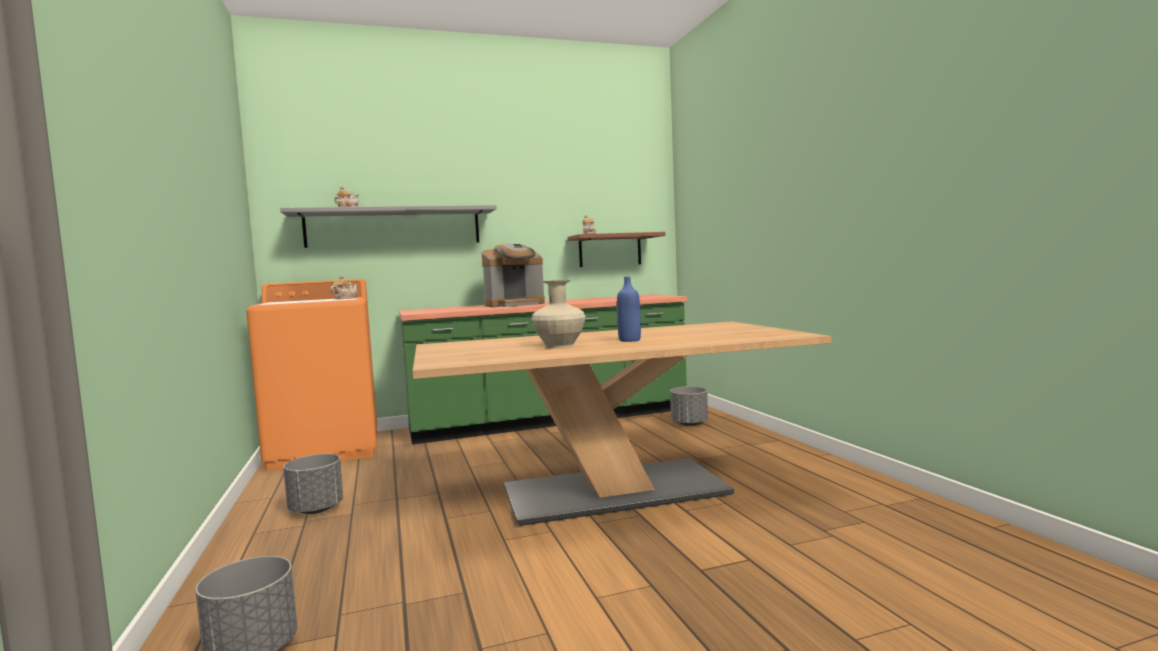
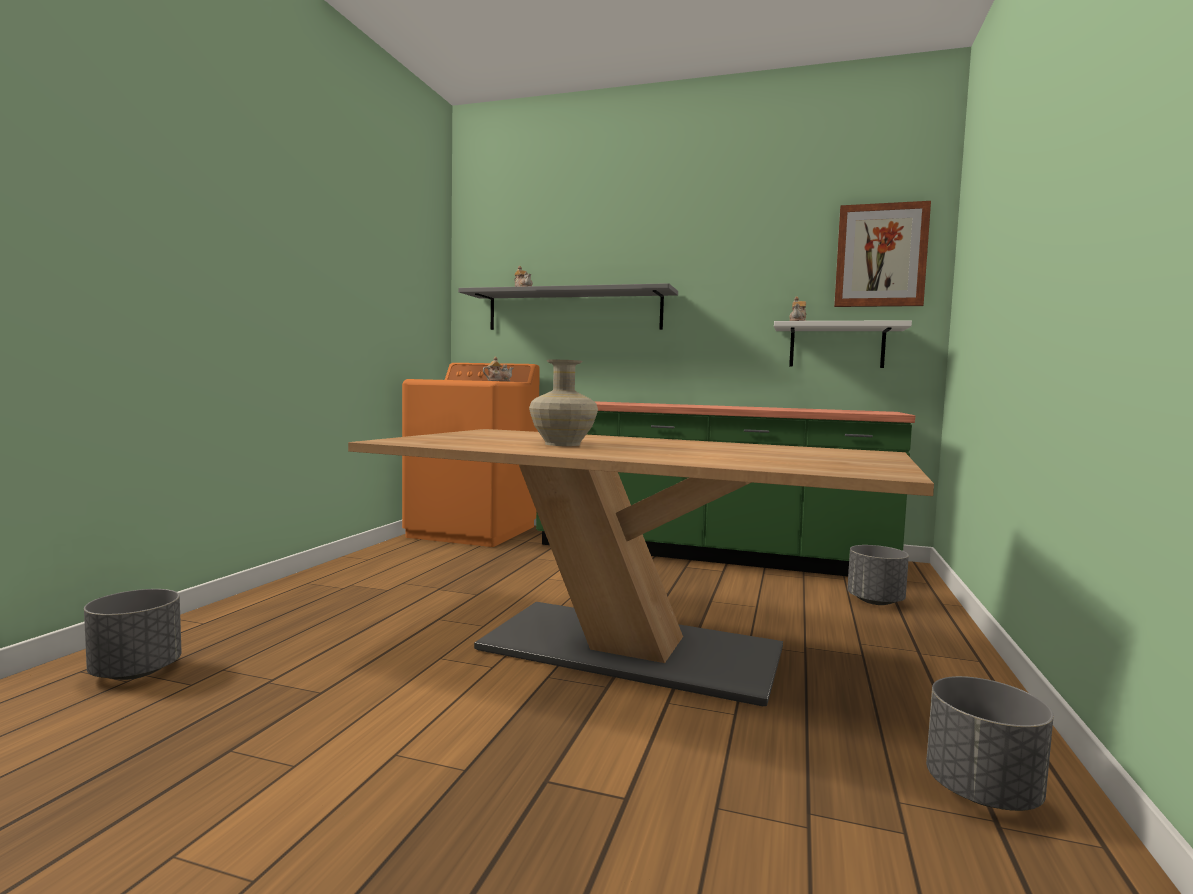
camera: 35 degrees right, 0 degrees up
grey planter [283,454,343,514] -> grey planter moved to [926,676,1054,811]
coffee machine [482,243,545,307] -> none
brown shelf [568,232,666,267] -> white shelf [774,320,912,368]
blue bottle [617,277,641,342] -> none
none -> picture [834,201,931,307]

